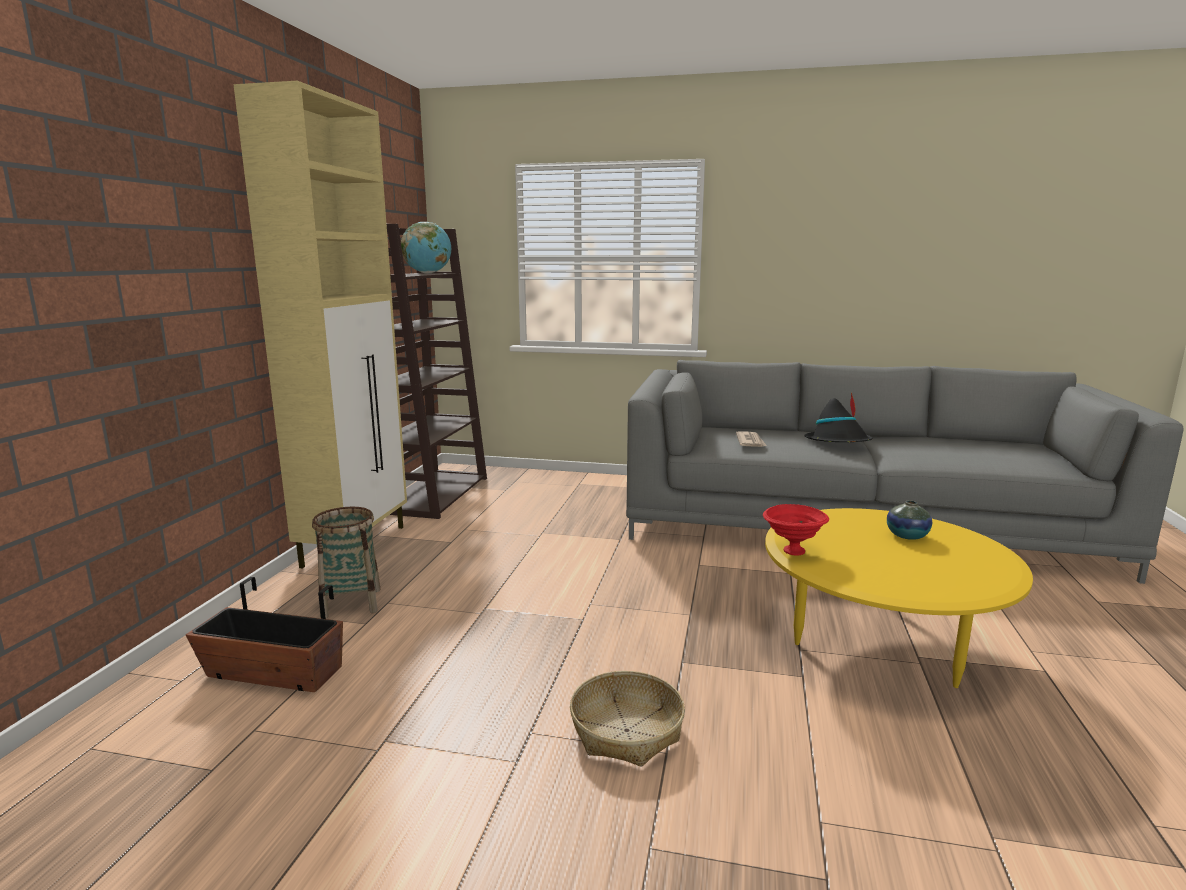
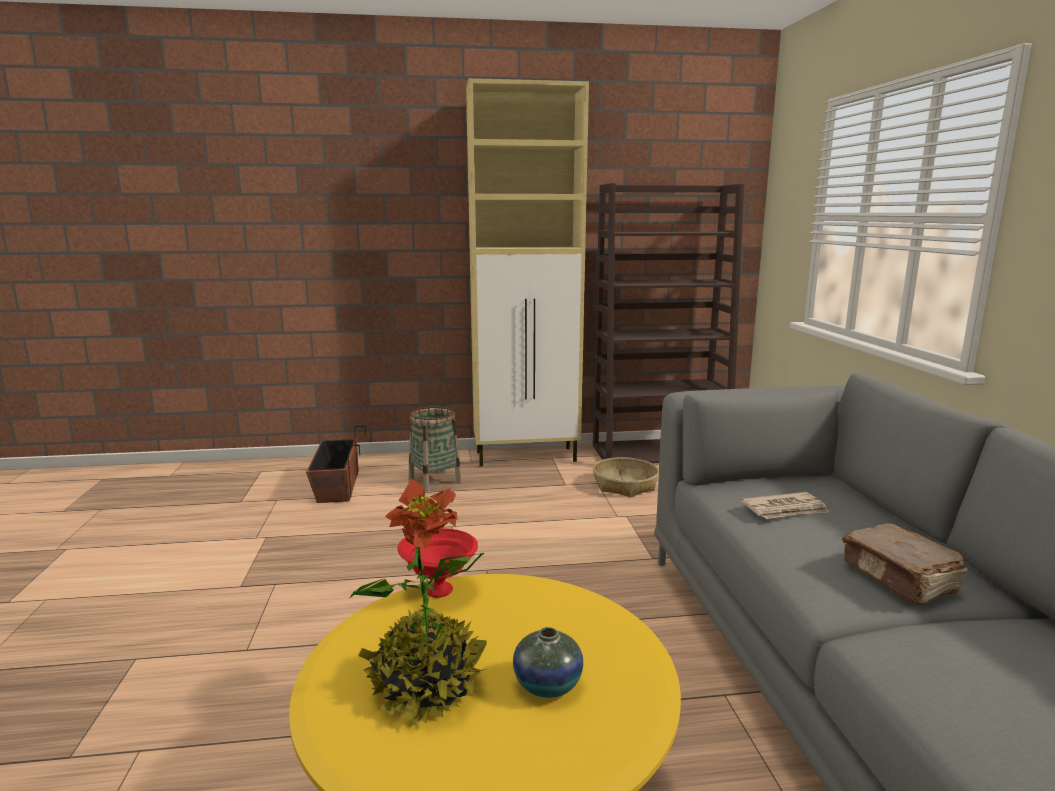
camera: 70 degrees right, 0 degrees up
globe [401,222,451,274] -> none
basket [570,671,685,767] -> basket moved to [593,457,659,498]
black hat [804,392,872,442] -> brown book [842,523,968,605]
none -> potted plant [350,479,486,727]

